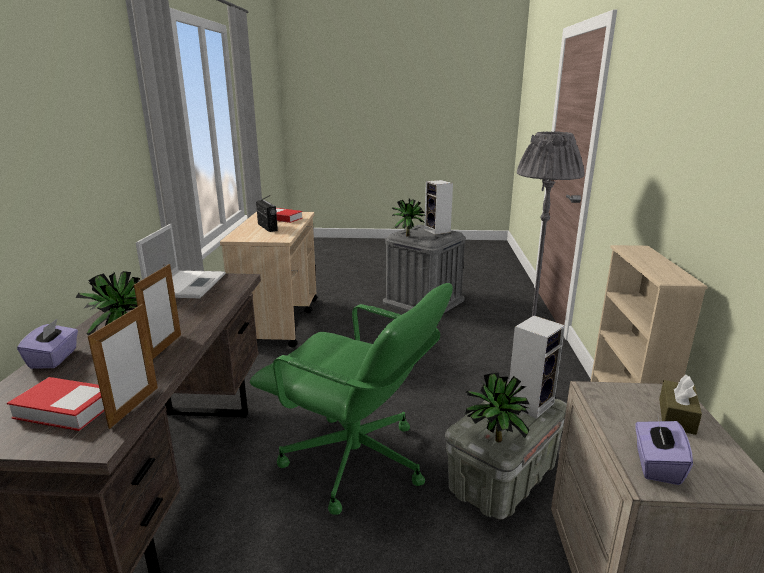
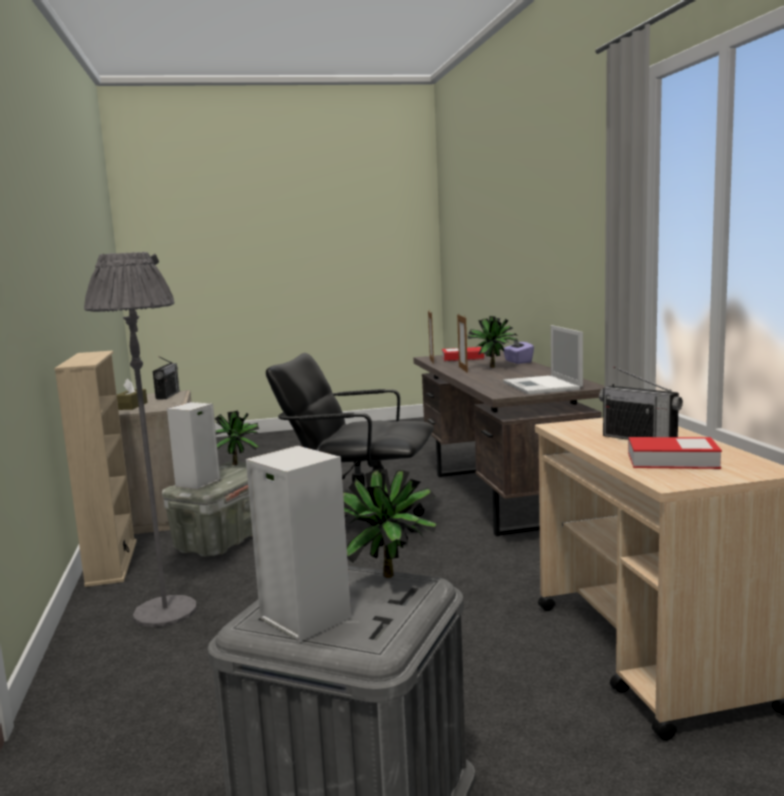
camera: 165 degrees right, 10 degrees down
green office chair [250,283,453,515] -> black office chair [266,353,434,545]
purple tissue box [635,417,693,485] -> radio [153,356,180,400]

